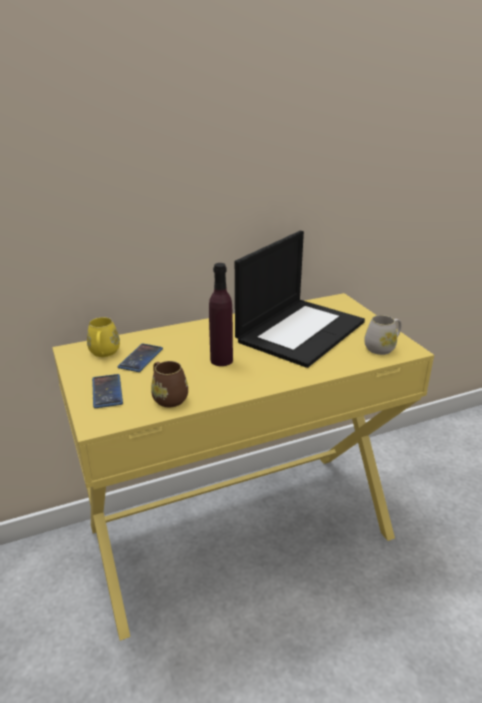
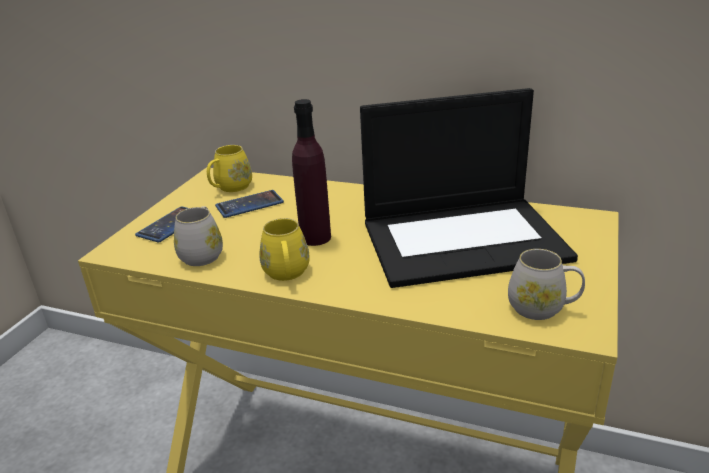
camera: 45 degrees right, 0 degrees up
brown mug [151,361,188,407] -> white mug [174,206,223,266]
none -> yellow mug [260,218,309,281]

